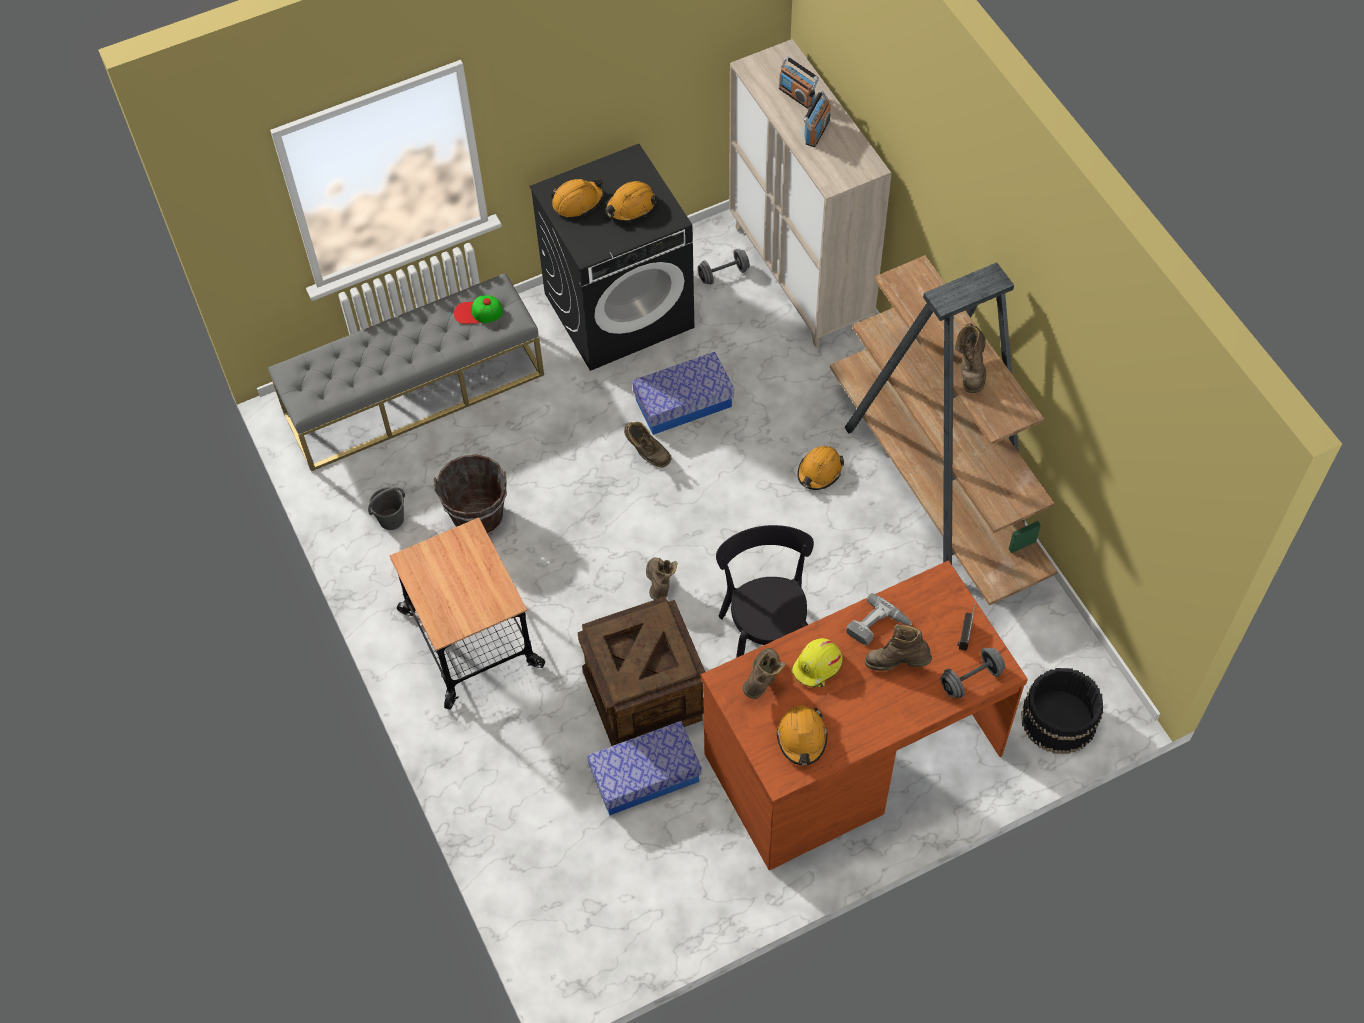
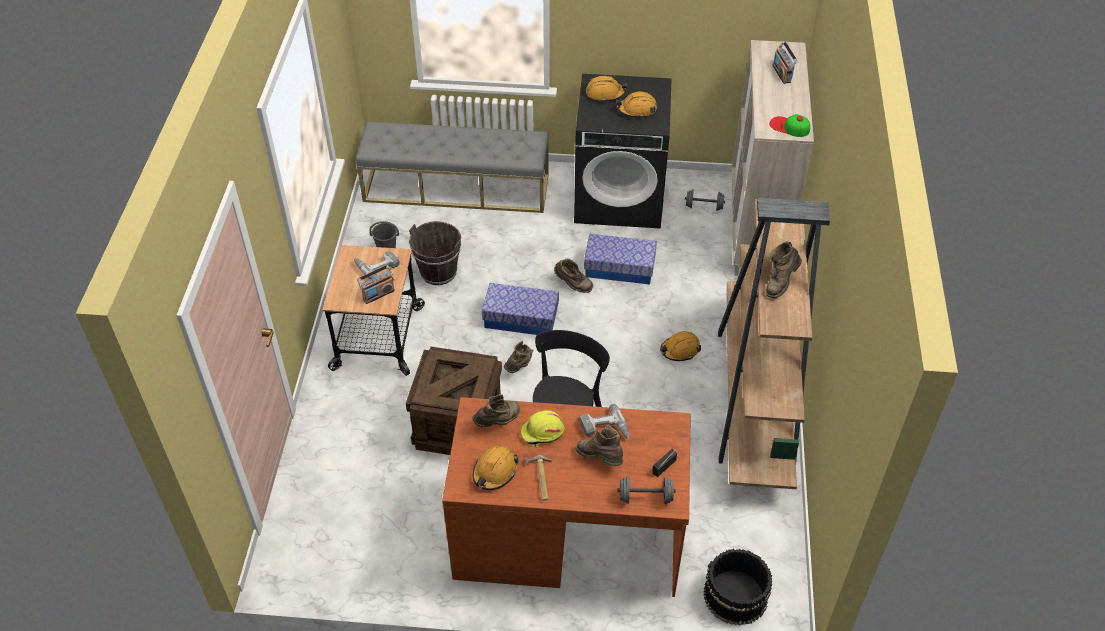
camera: 30 degrees right, 10 degrees down
cap [454,295,503,324] -> cap moved to [769,114,810,137]
storage box [587,721,702,815] -> storage box moved to [482,283,559,335]
brown boot [624,422,672,468] -> brown boot turned 45 degrees counterclockwise [554,259,593,293]
radio [804,90,831,147] -> radio moved to [357,265,395,304]
none -> power drill [354,251,400,279]
none -> hammer [525,455,552,501]

